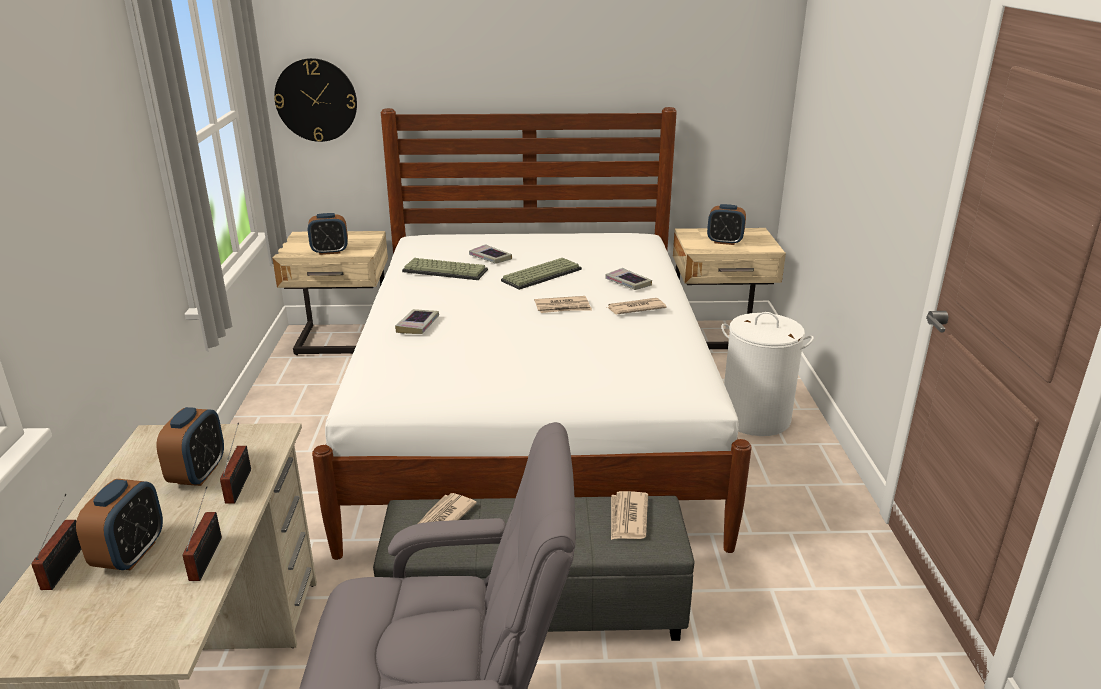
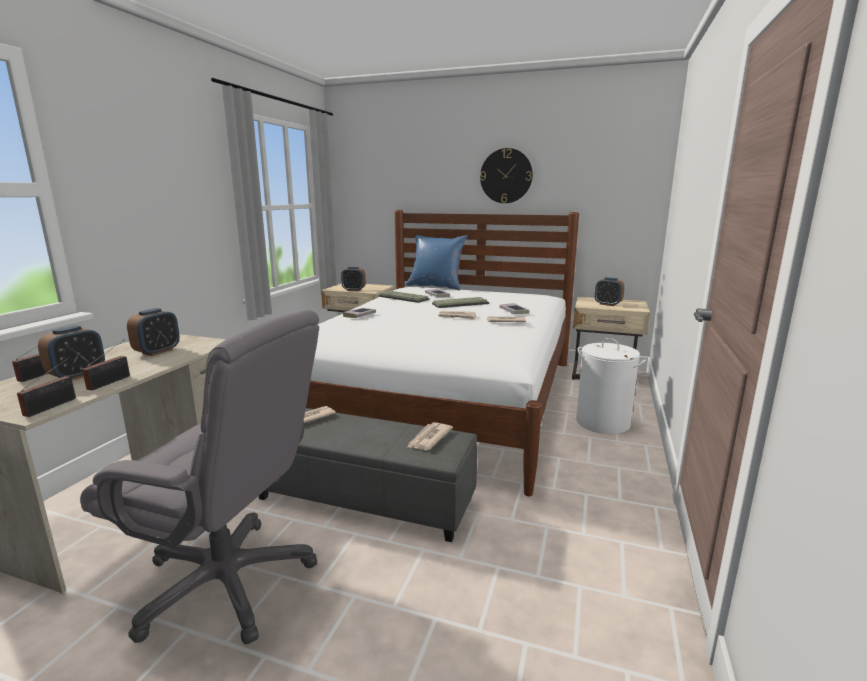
camera: 20 degrees right, 10 degrees down
radio [220,423,251,504] -> radio moved to [17,358,76,417]
wall clock [274,58,357,142] -> wall clock moved to [480,148,533,203]
none -> blue pillow [406,235,468,290]

